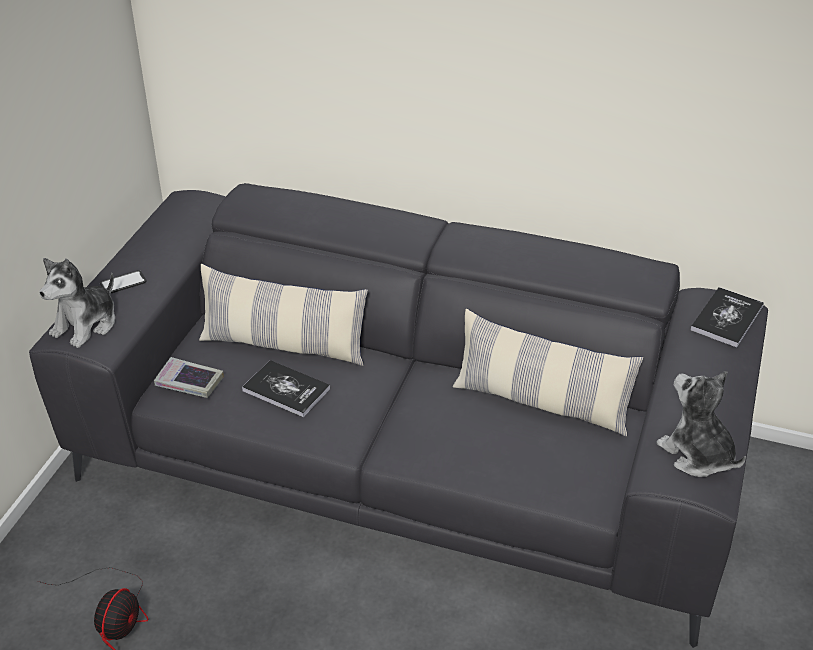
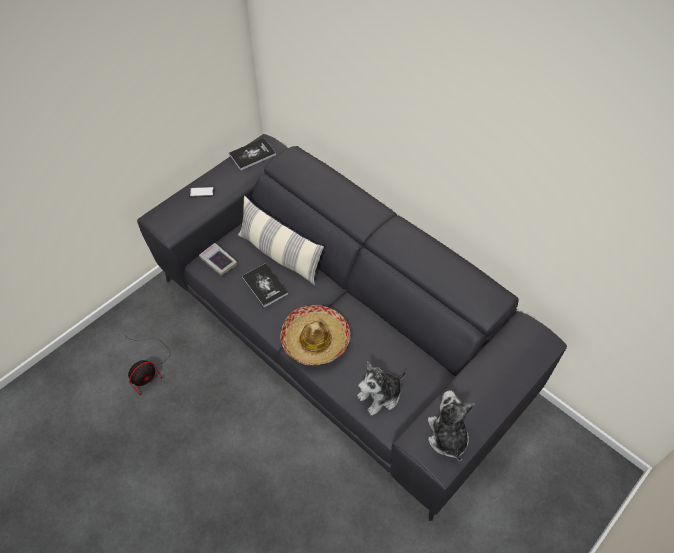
camera: 25 degrees right, 15 degrees up
plush toy [39,258,115,348] -> plush toy moved to [357,362,406,416]
pillow [453,309,643,436] -> none
book [690,287,764,347] -> book moved to [229,138,276,171]
none -> hat [280,305,350,366]

